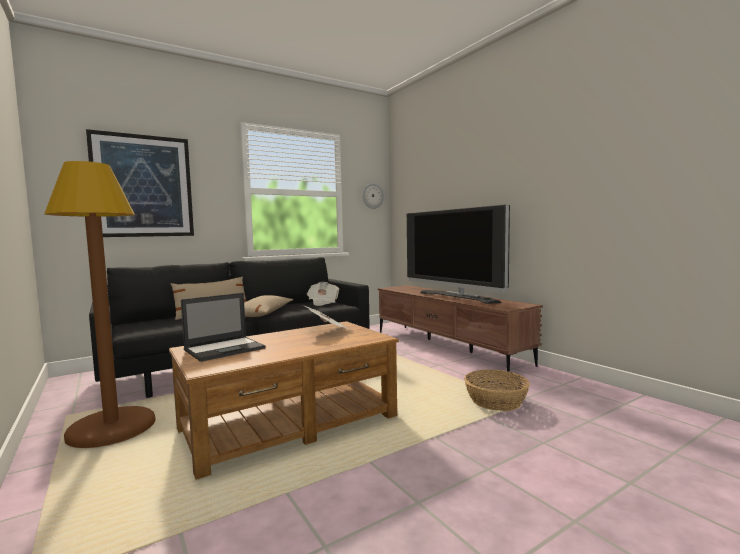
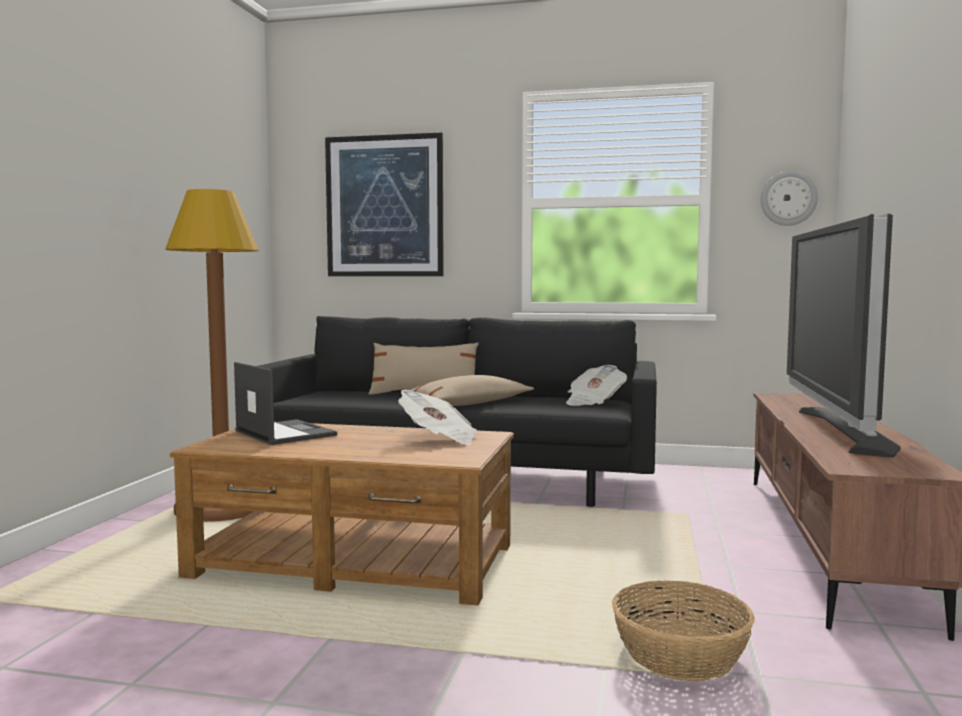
camera: 45 degrees right, 0 degrees up
laptop [181,293,266,362] -> laptop turned 135 degrees counterclockwise [234,362,337,445]

